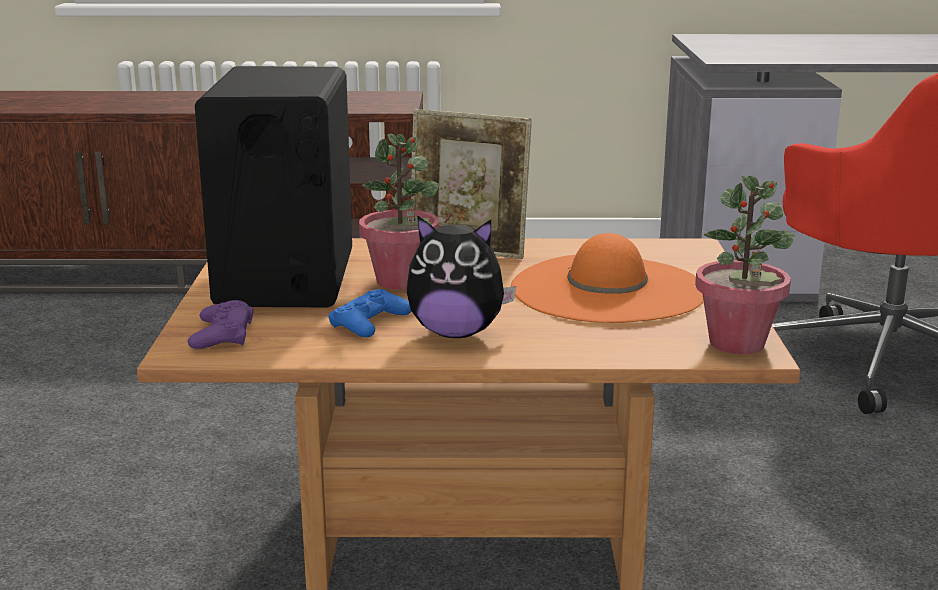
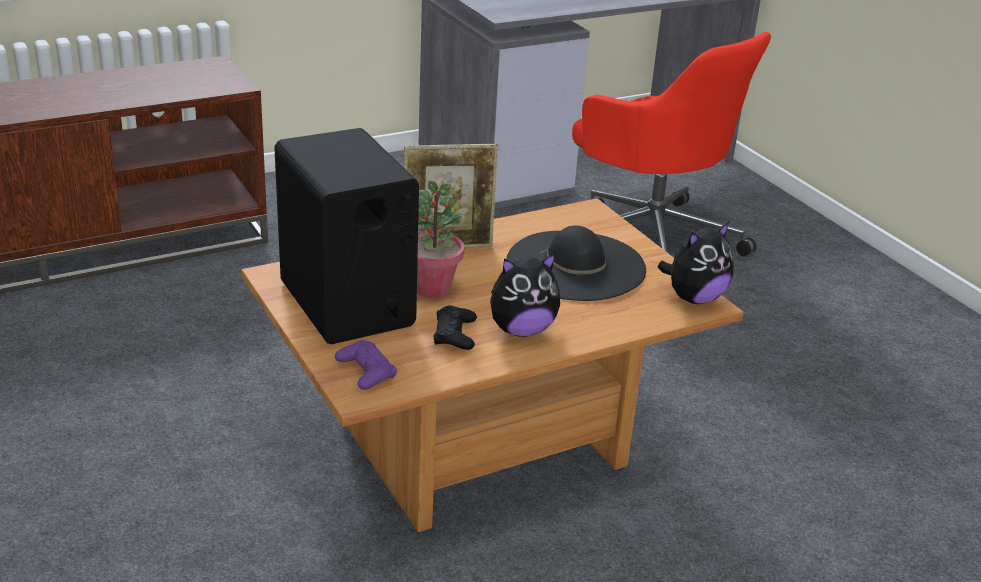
camera: 30 degrees left, 10 degrees up
blue game controller [328,289,412,337] -> black game controller [433,305,477,350]
orange hat [511,233,704,323] -> black hat [506,225,646,301]
potted plant [695,176,795,354] -> plush toy [657,221,734,304]

